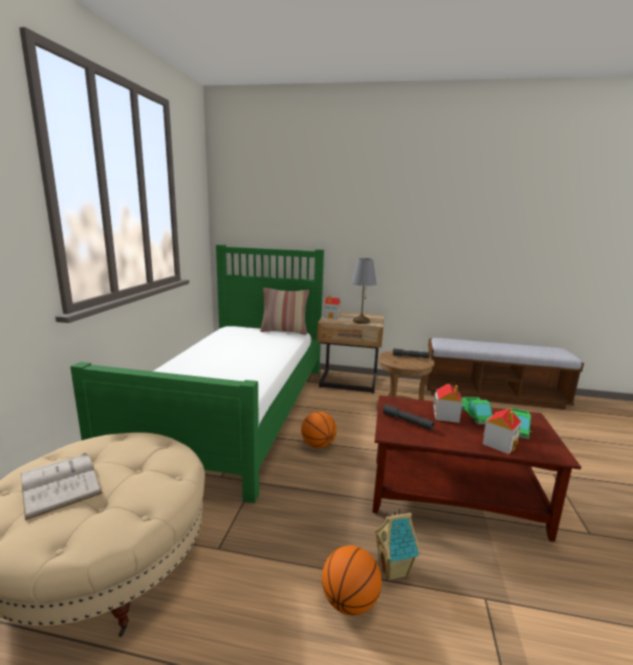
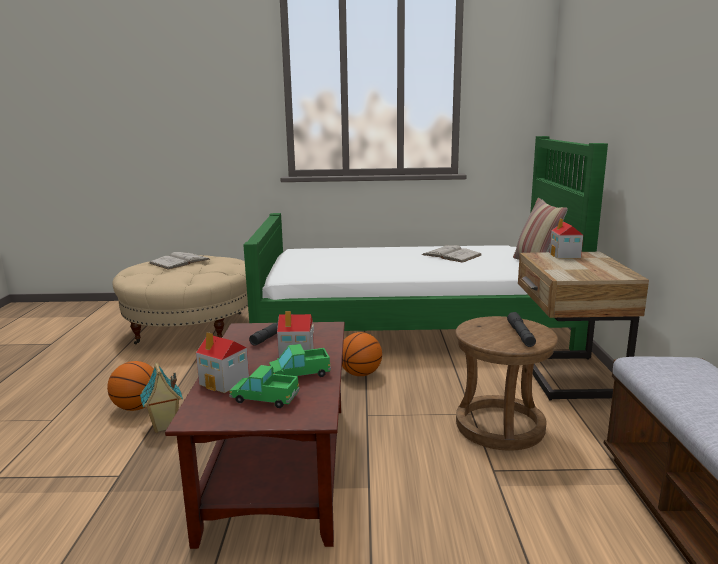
camera: 80 degrees right, 0 degrees up
grey table lamp [351,258,377,324] -> none
none -> white book [422,244,481,263]

